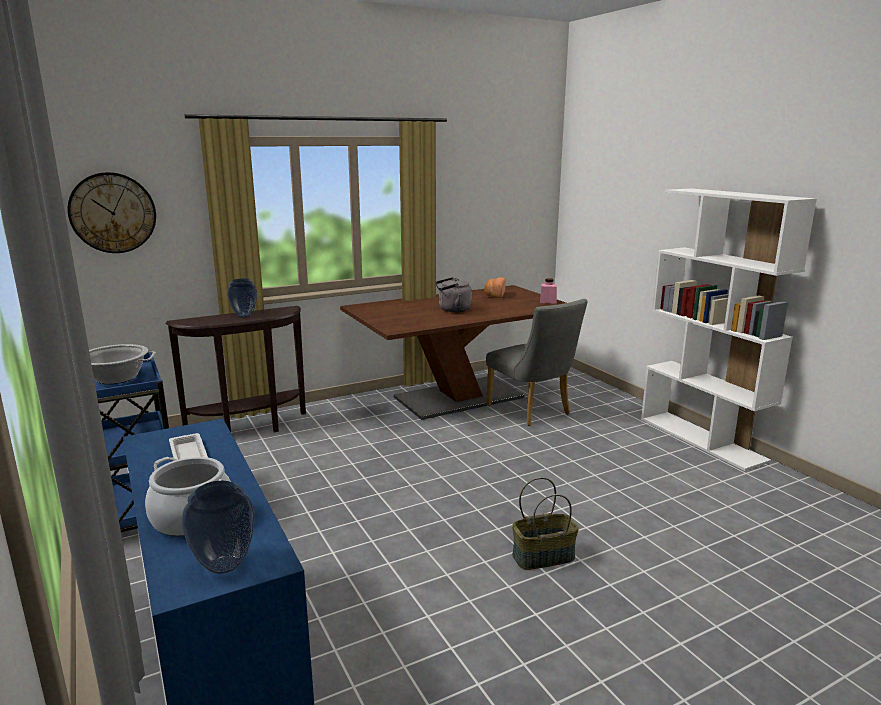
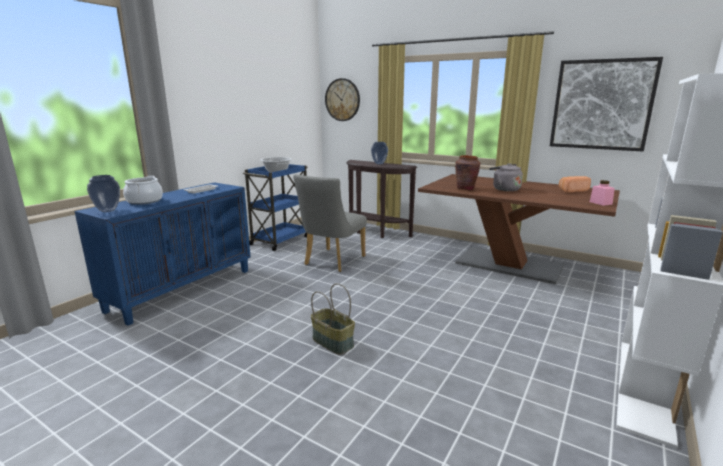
camera: 60 degrees right, 0 degrees up
grey chair [486,299,588,426] -> grey chair moved to [293,174,367,272]
none -> brown vase [455,155,480,190]
none -> picture [550,57,663,152]

